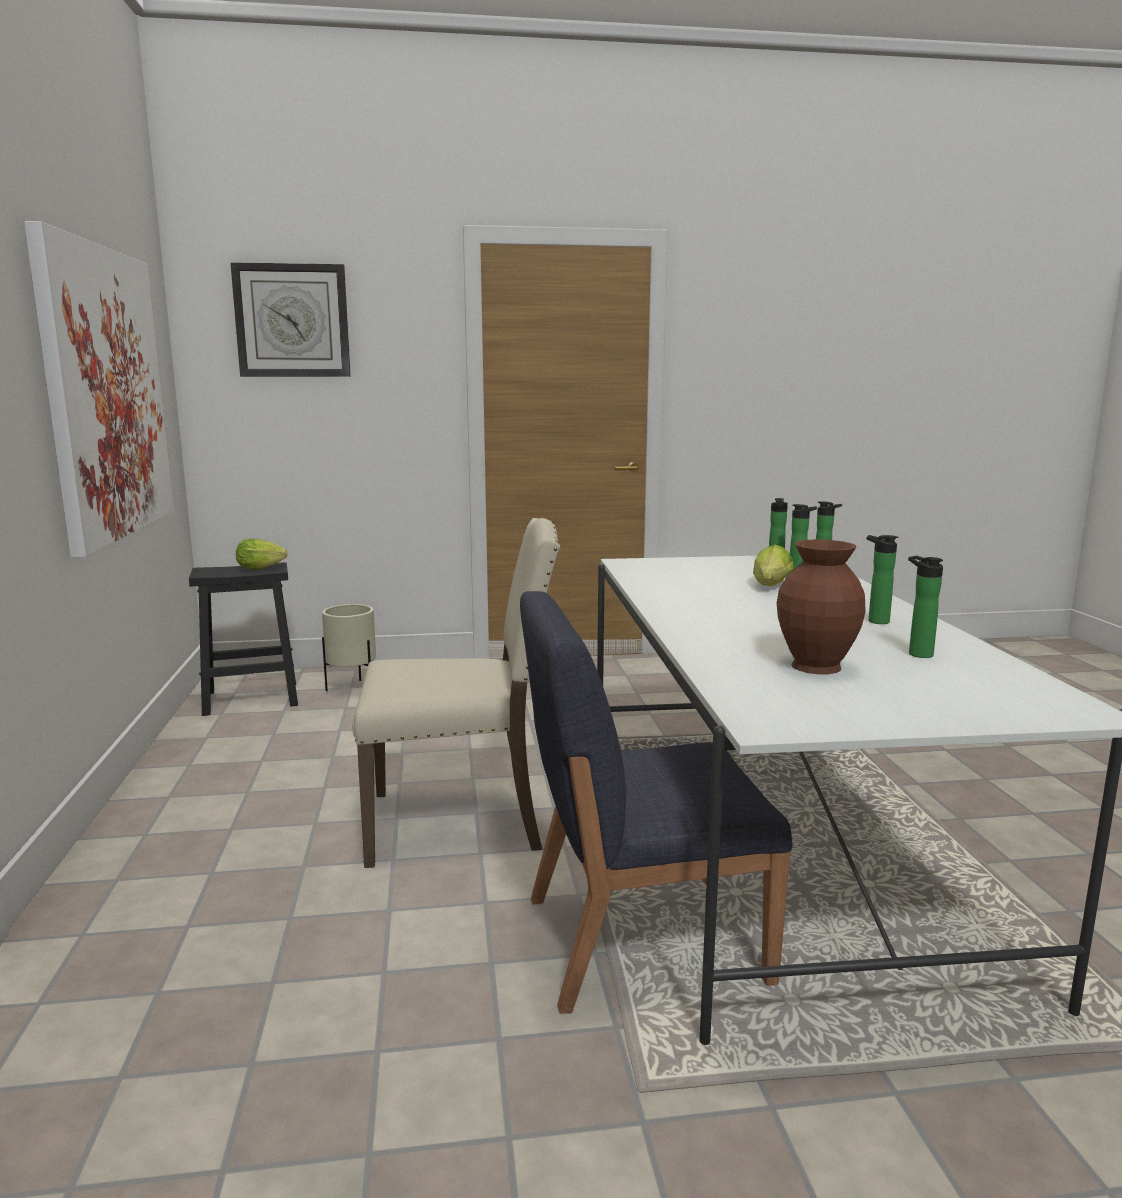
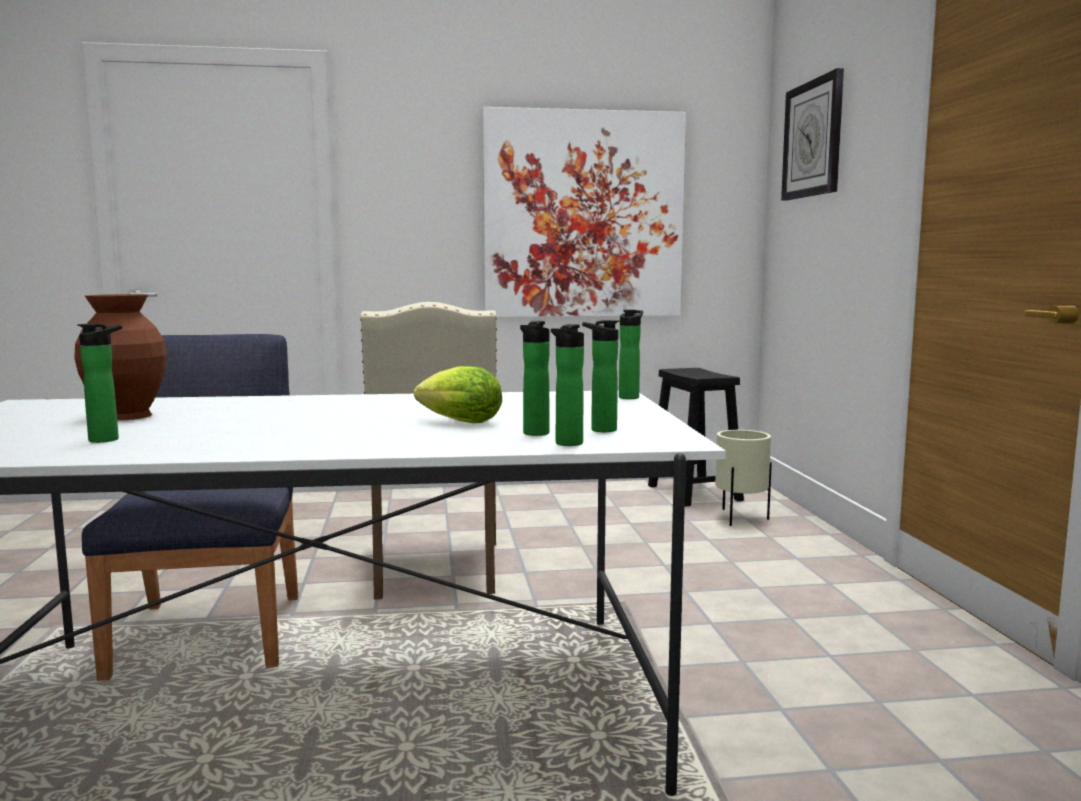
camera: 90 degrees right, 5 degrees down
lettuce [236,539,288,569] -> none
bottle [866,535,898,624] -> bottle moved to [619,309,643,399]

